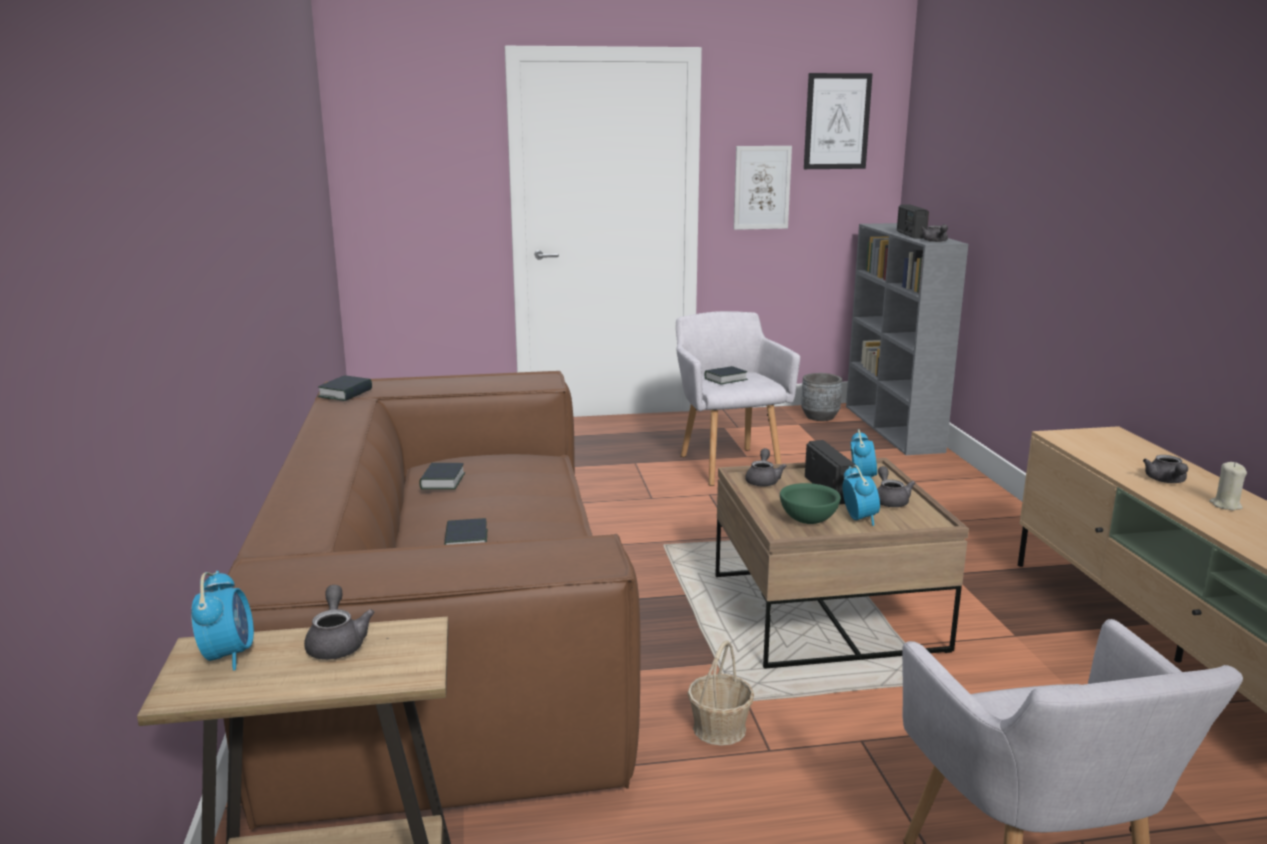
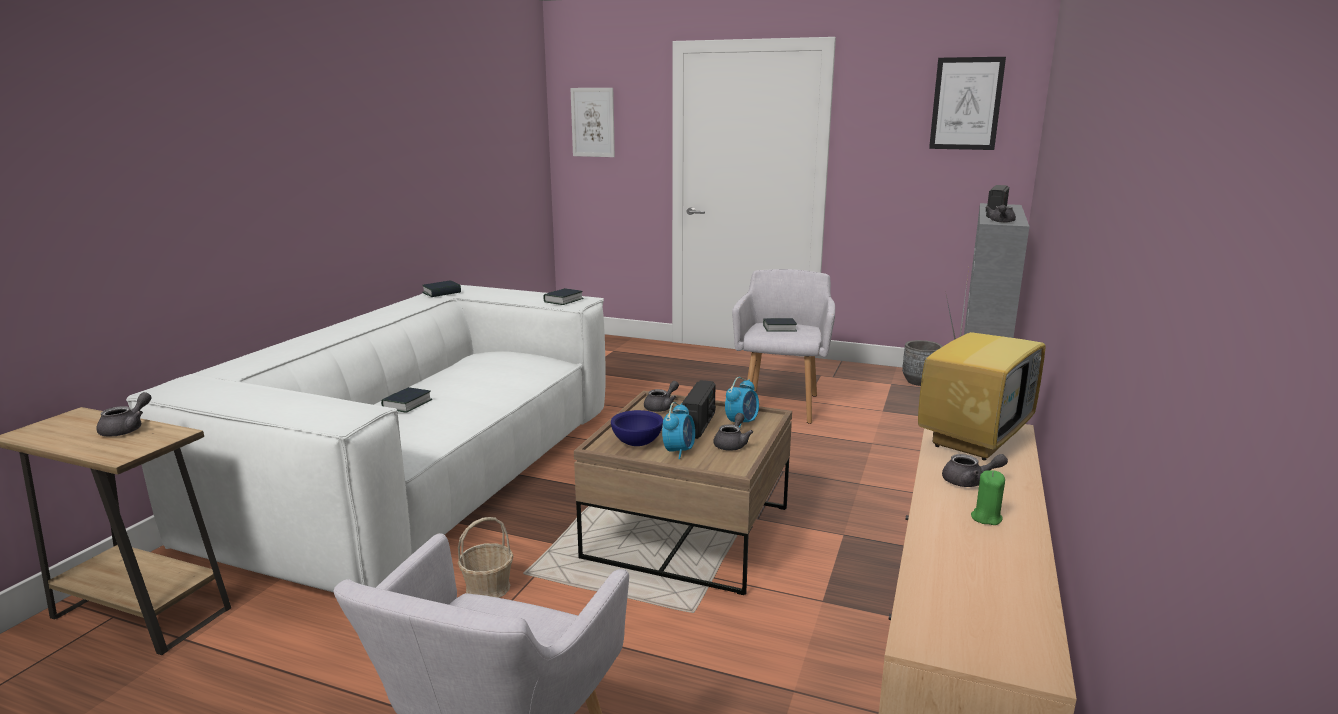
camera: 30 degrees right, 0 degrees up
alarm clock [191,571,254,670] -> none
brown sofa [223,371,641,830] -> white sofa [126,285,606,592]
book [419,463,465,490] -> book moved to [543,288,584,305]
picture [734,146,792,230] -> picture moved to [570,88,615,157]
green bowl [780,483,841,524] -> blue bowl [611,410,663,446]
grey teapot [1143,455,1188,483] -> grey teapot turned 120 degrees counterclockwise [942,454,1008,487]
beige candle [1209,462,1247,510] -> green candle [971,470,1005,525]
none -> television [918,269,1046,461]

